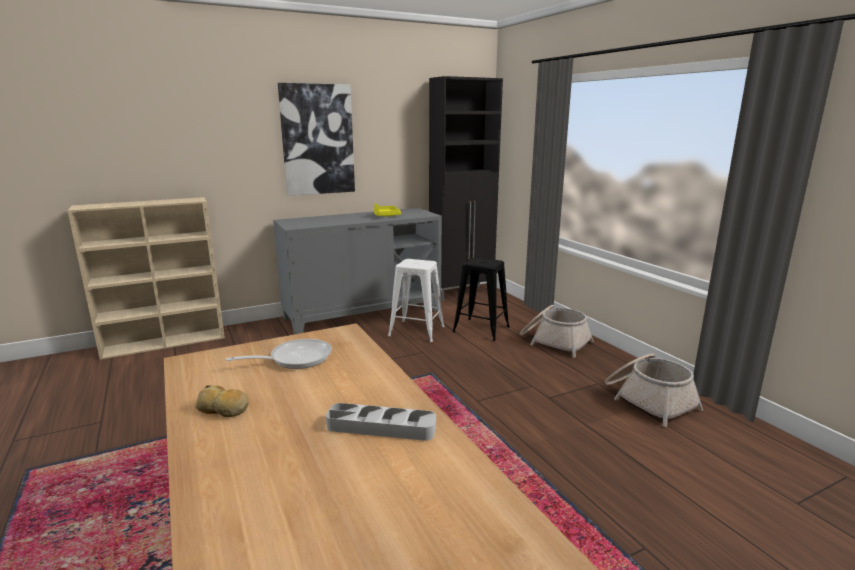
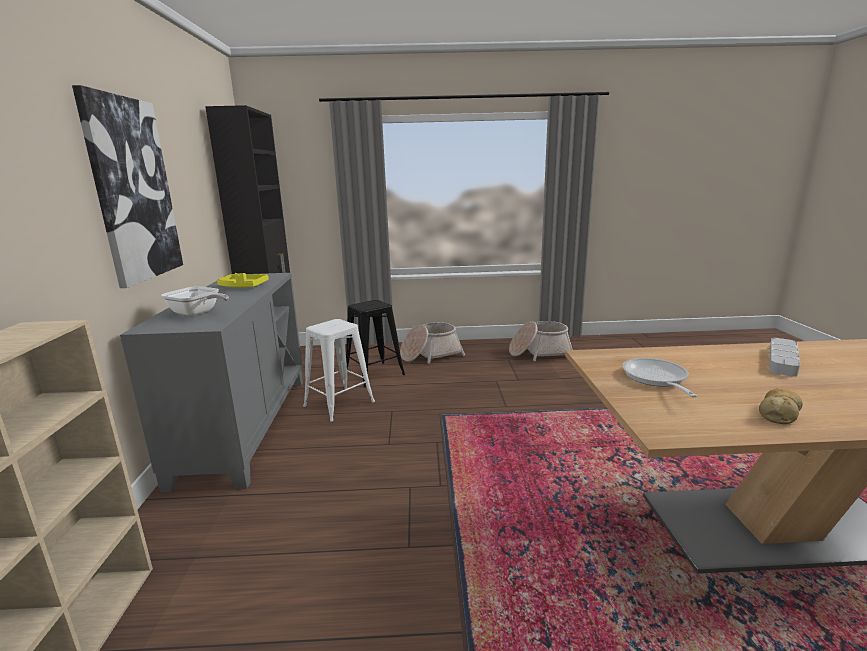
camera: 65 degrees left, 0 degrees up
none -> frying pan [161,286,229,316]

